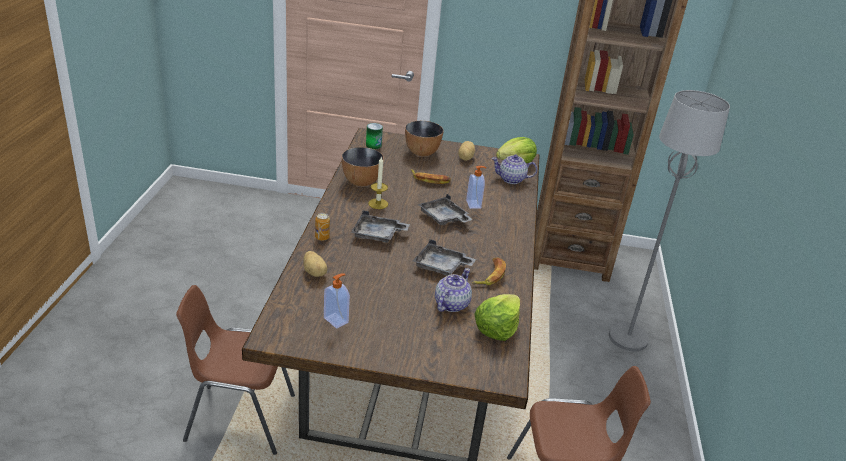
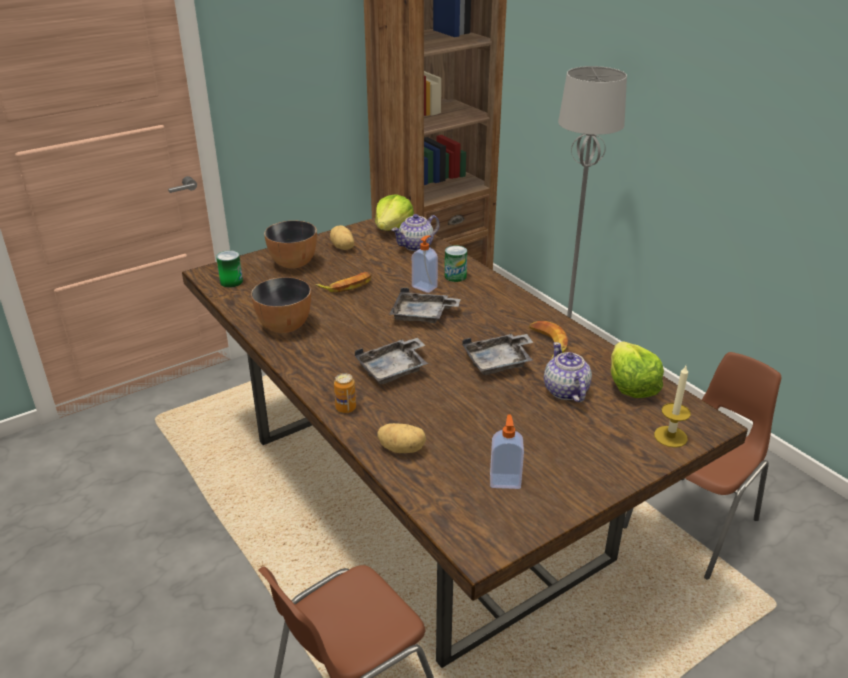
camera: 40 degrees left, 0 degrees up
candle [368,156,388,209] -> candle moved to [654,366,691,448]
none -> can [445,245,467,282]

